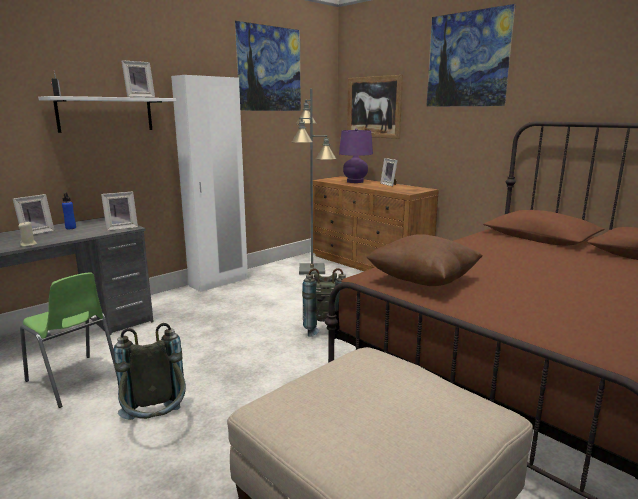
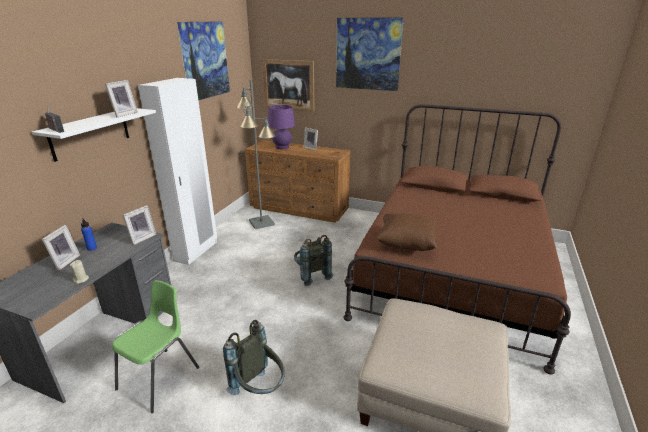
camera: 25 degrees left, 10 degrees up
green chair [20,272,117,408] -> green chair turned 75 degrees counterclockwise [112,280,199,413]

